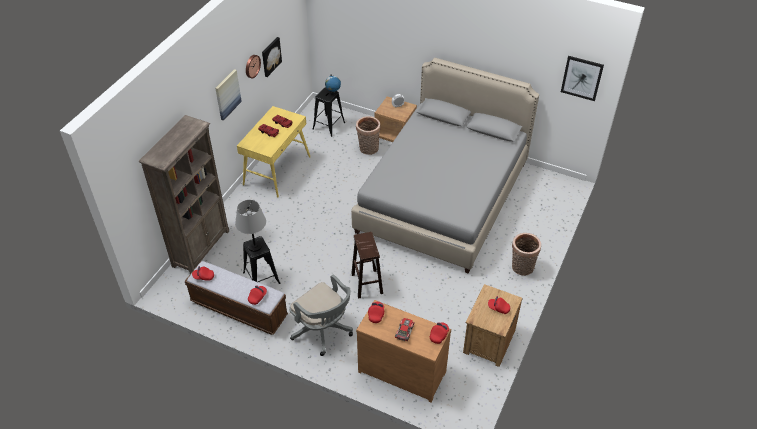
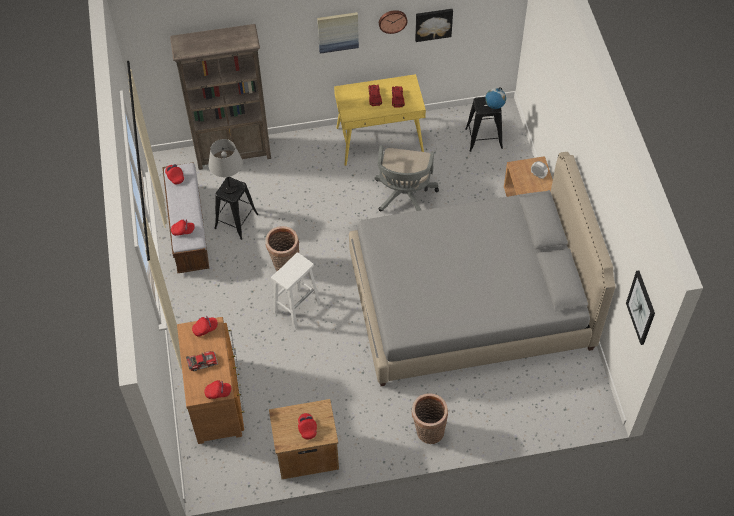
camera: 55 degrees right, 10 degrees up
grey office chair [289,275,353,356] -> grey office chair moved to [374,145,439,211]
brown stool [351,232,383,299] -> white stool [271,252,320,328]
basket [356,116,380,155] -> basket moved to [265,226,299,271]

